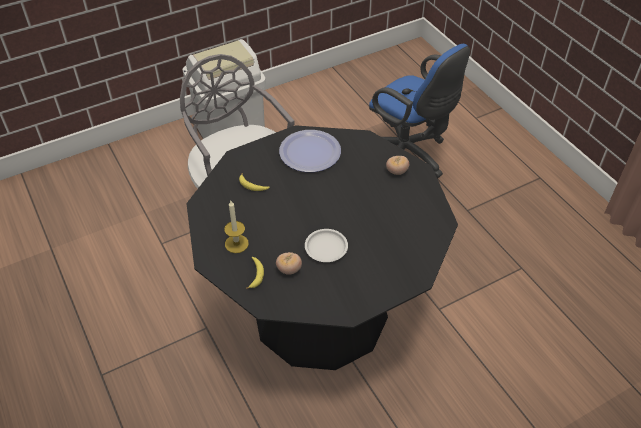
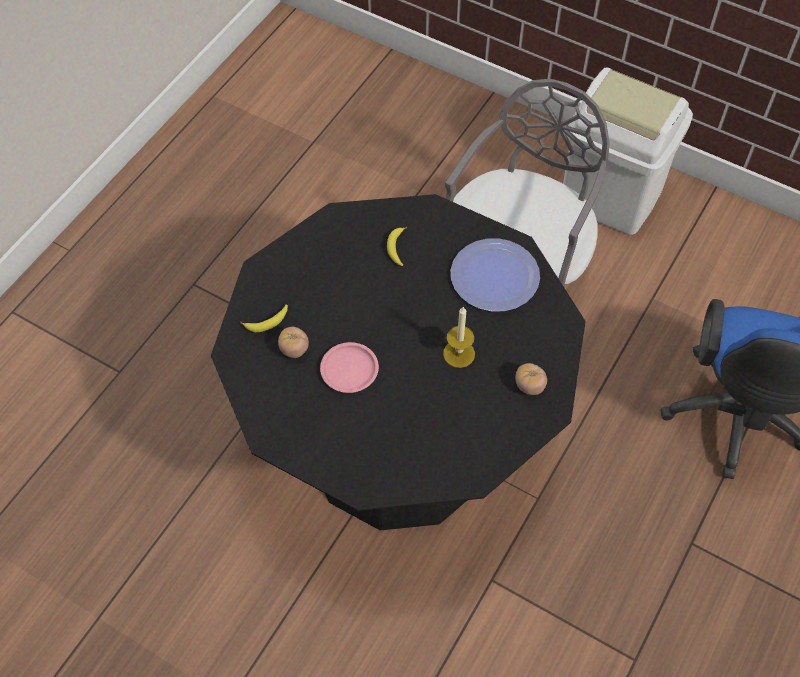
camera: 60 degrees right, 10 degrees up
candle [224,201,249,253] -> candle moved to [443,307,475,368]
white plate [305,229,348,262] -> pink plate [320,342,379,393]

